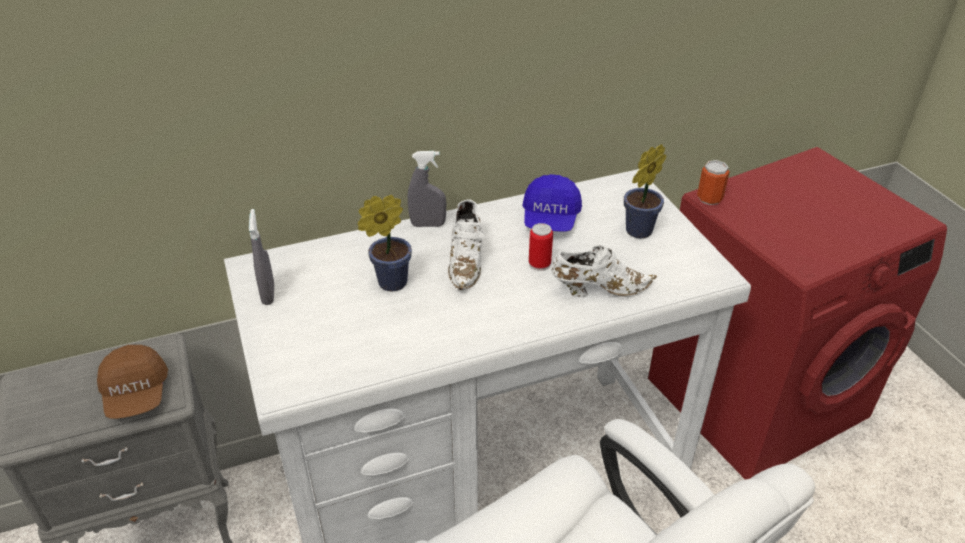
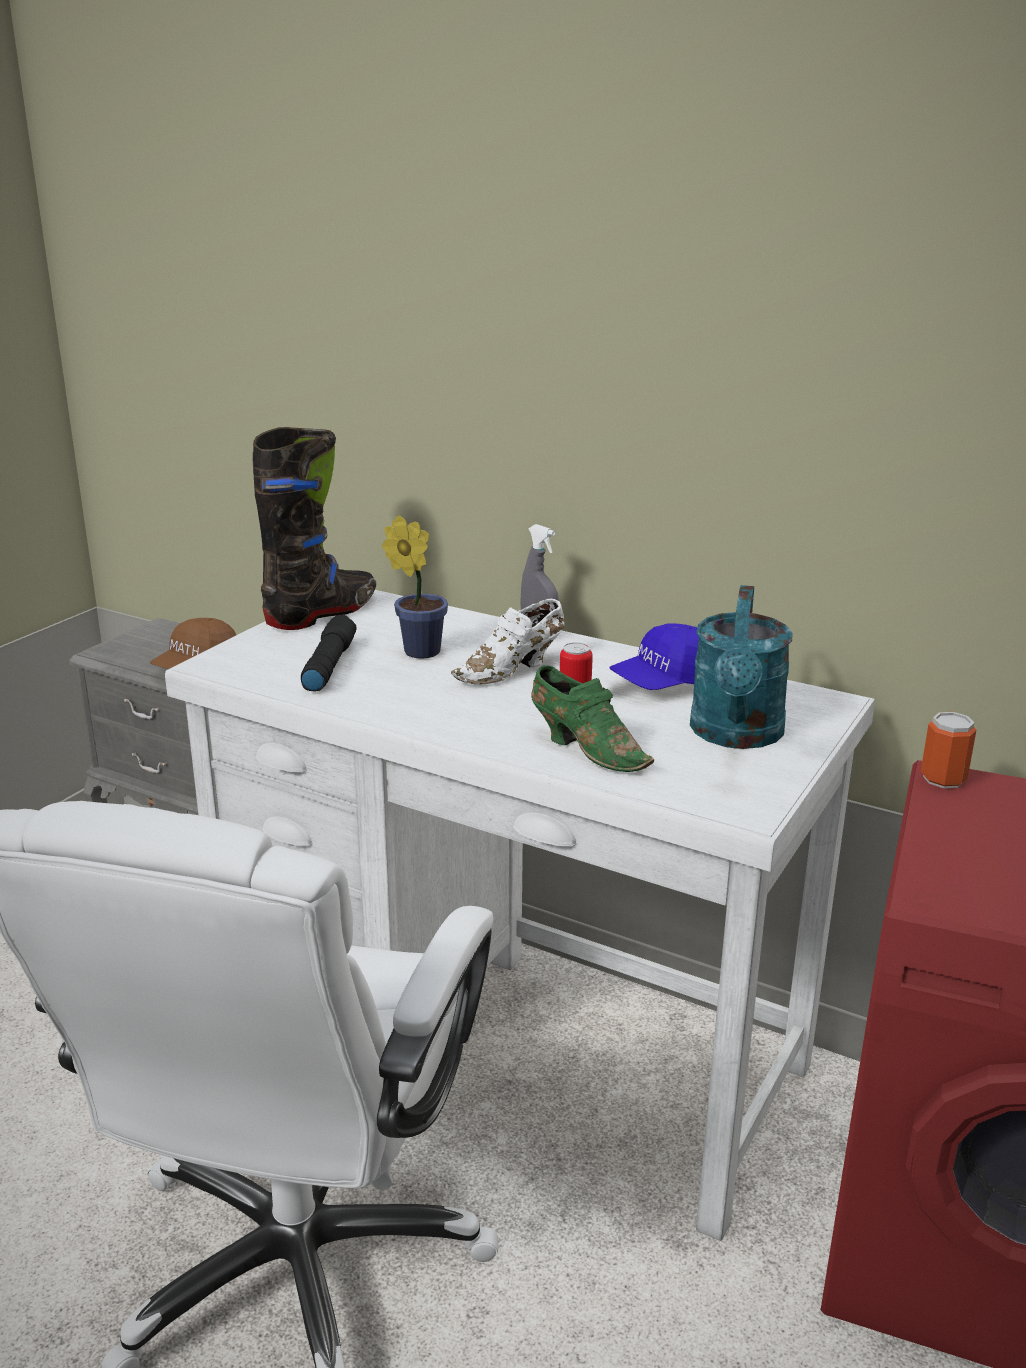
camera: 50 degrees right, 15 degrees down
grey spray bottle [249,209,274,305] -> black boot [253,427,376,630]
white shoe [552,245,657,297] -> green shoe [531,665,654,772]
potted plant [624,144,666,238] -> turquoise watering can [690,585,793,749]
none -> black flashlight [301,615,357,691]

